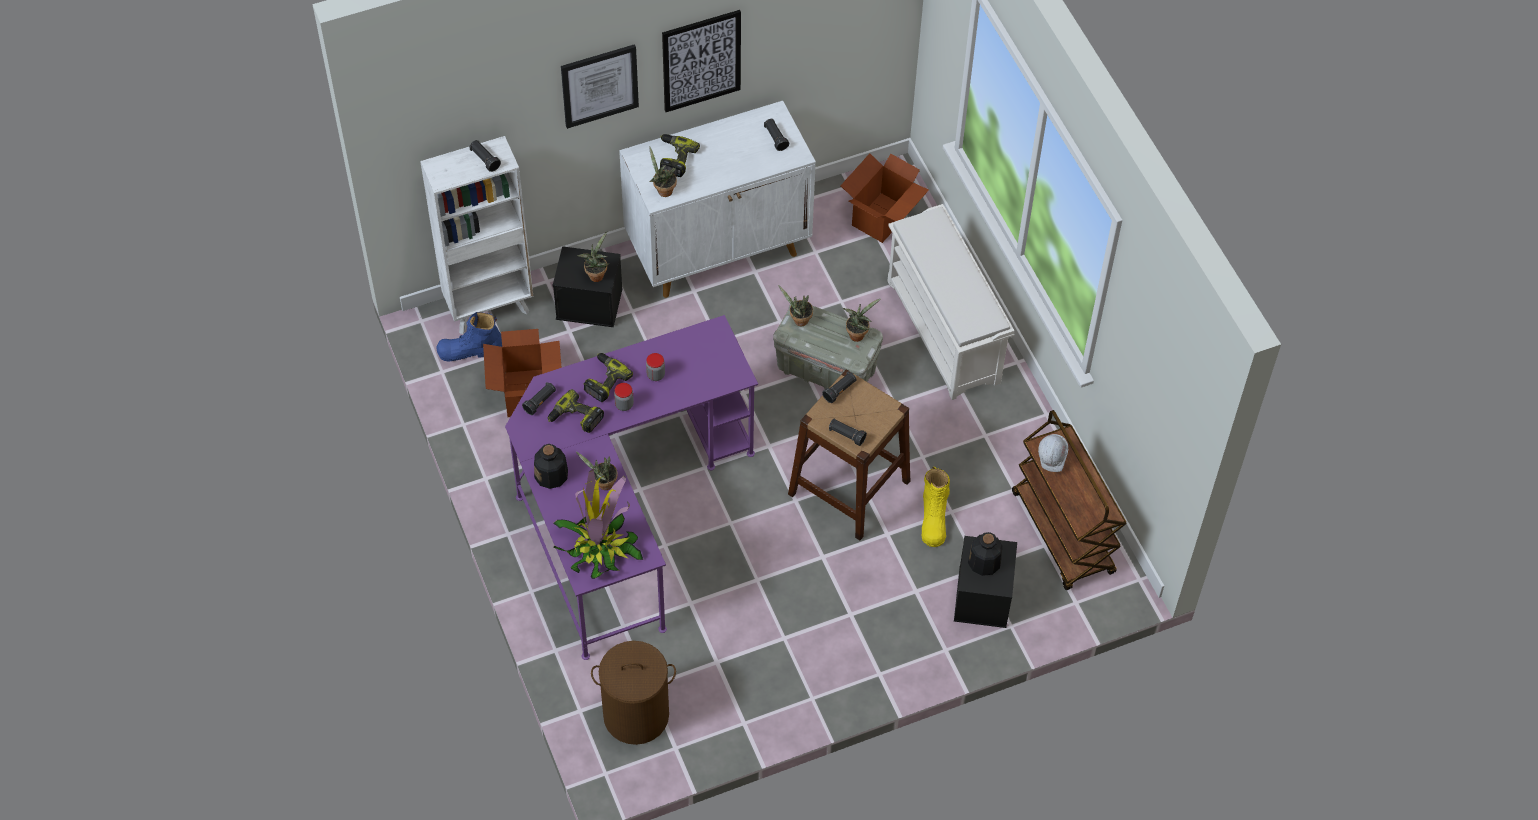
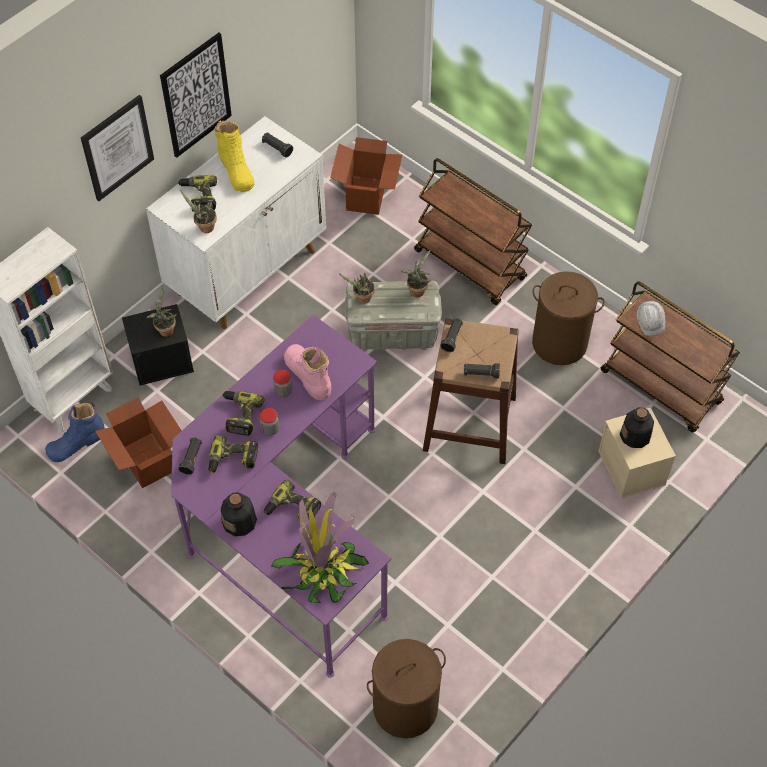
camera: 25 degrees left, 0 degrees up
black flashlight [469,140,501,172] -> none
potted plant [576,452,618,490] -> power drill [264,480,321,523]
white shoe rack [887,204,1015,400] -> brown cart [414,158,532,305]
yellow boot [922,467,950,547] -> yellow boot moved to [215,120,254,192]
black storage box [954,536,1017,628] -> beige storage box [598,408,676,499]
none -> pink boot [284,344,331,400]
none -> brown laundry basket [532,271,605,365]

